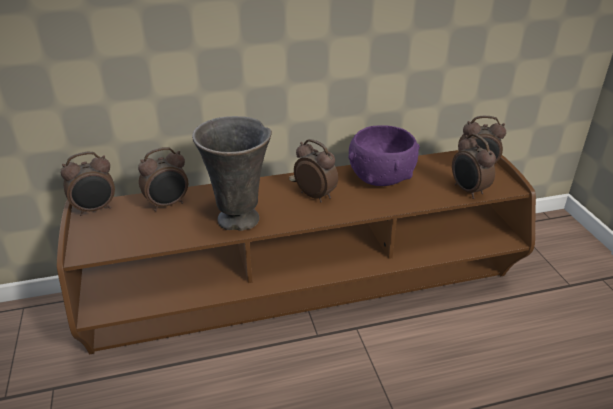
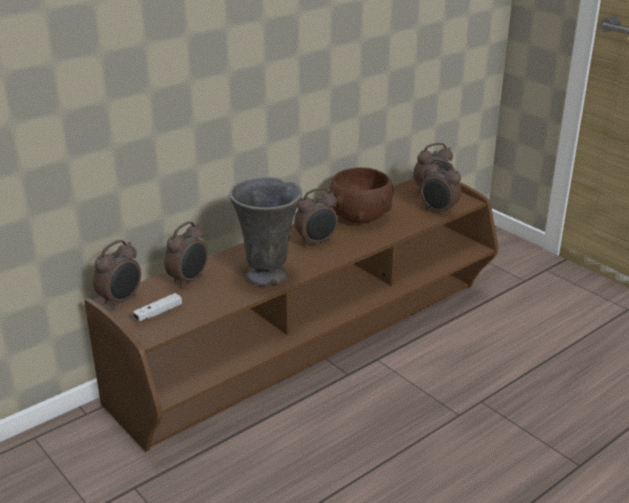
camera: 25 degrees left, 5 degrees down
alarm clock [294,139,338,202] -> alarm clock turned 135 degrees clockwise [294,188,338,247]
purple bowl [348,125,420,186] -> brown bowl [329,167,393,223]
none -> white game controller [133,293,182,321]

